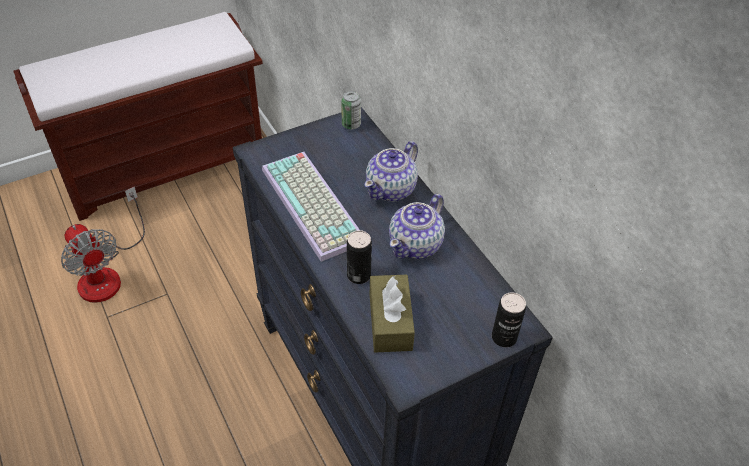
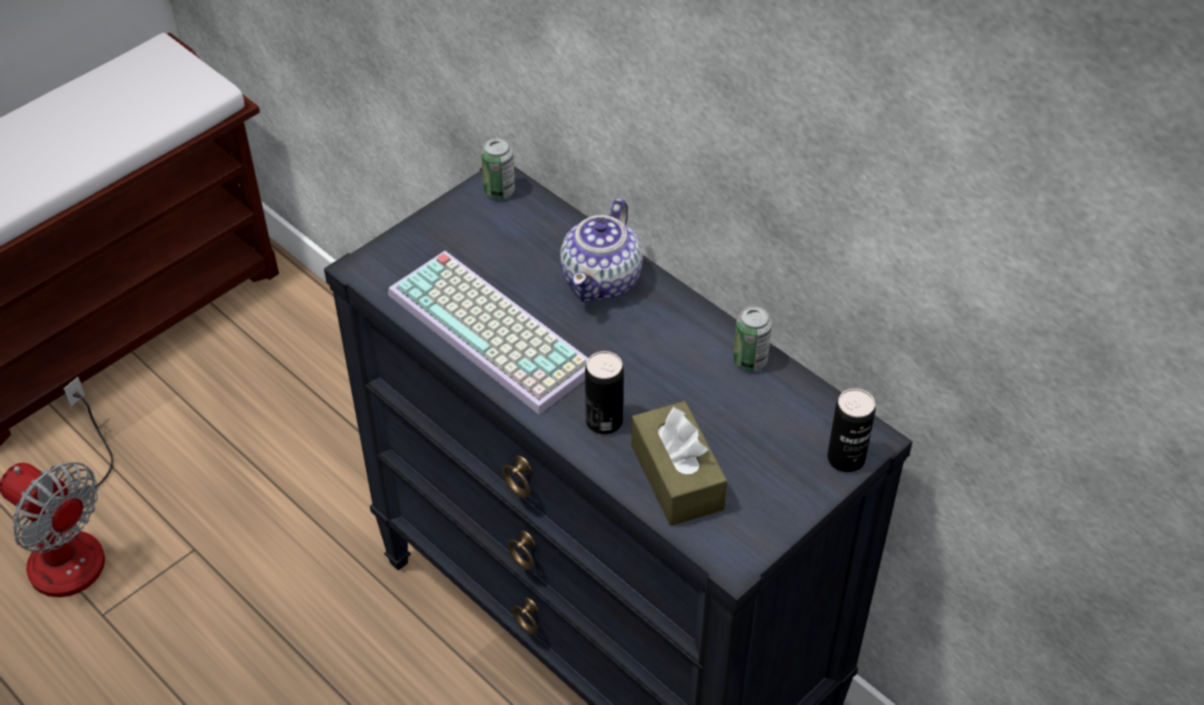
camera: 15 degrees left, 0 degrees up
teapot [389,194,445,259] -> none
none -> can [733,306,772,371]

